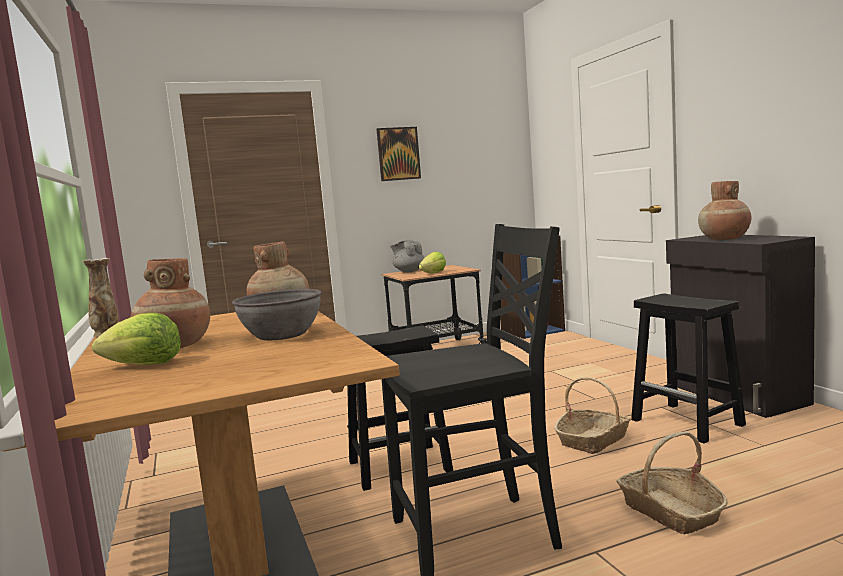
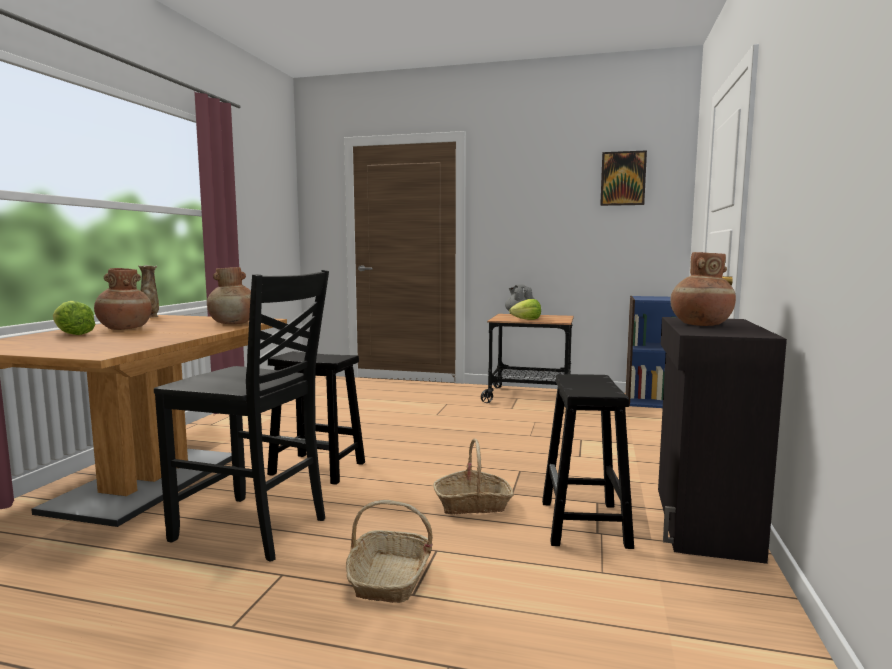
camera: 35 degrees right, 0 degrees up
grey bowl [232,289,322,340] -> none
picture [376,127,421,181] -> picture moved to [600,150,647,206]

